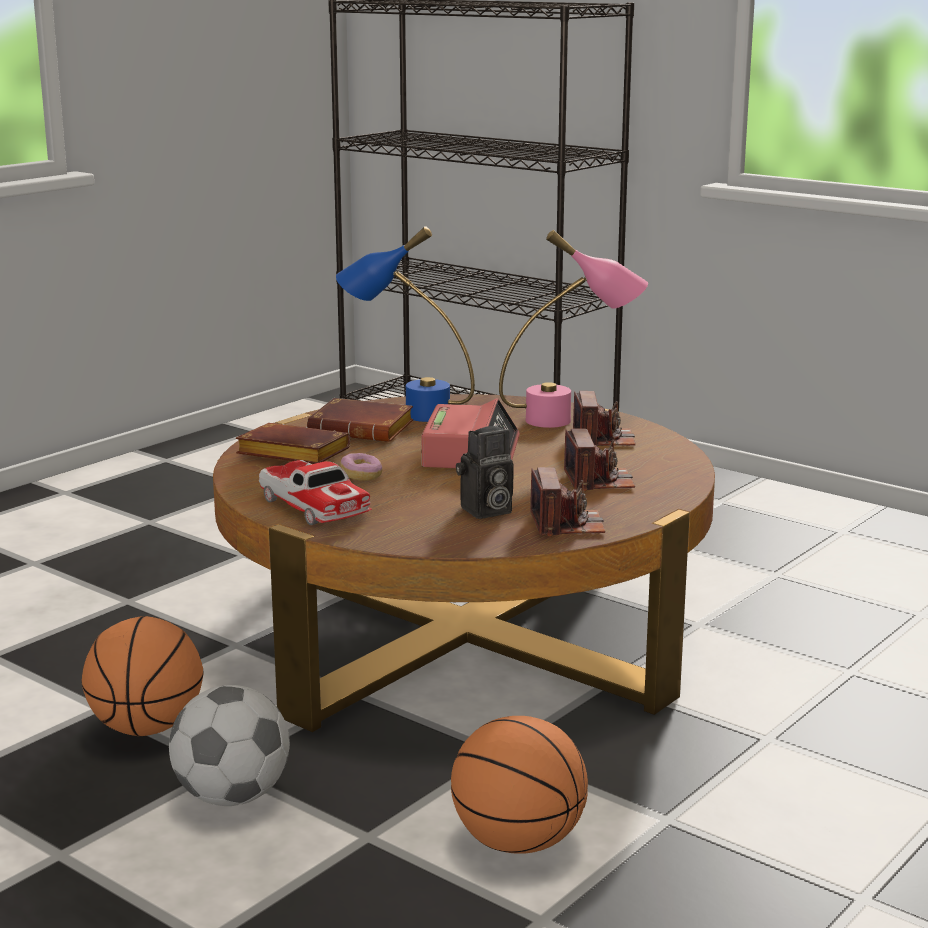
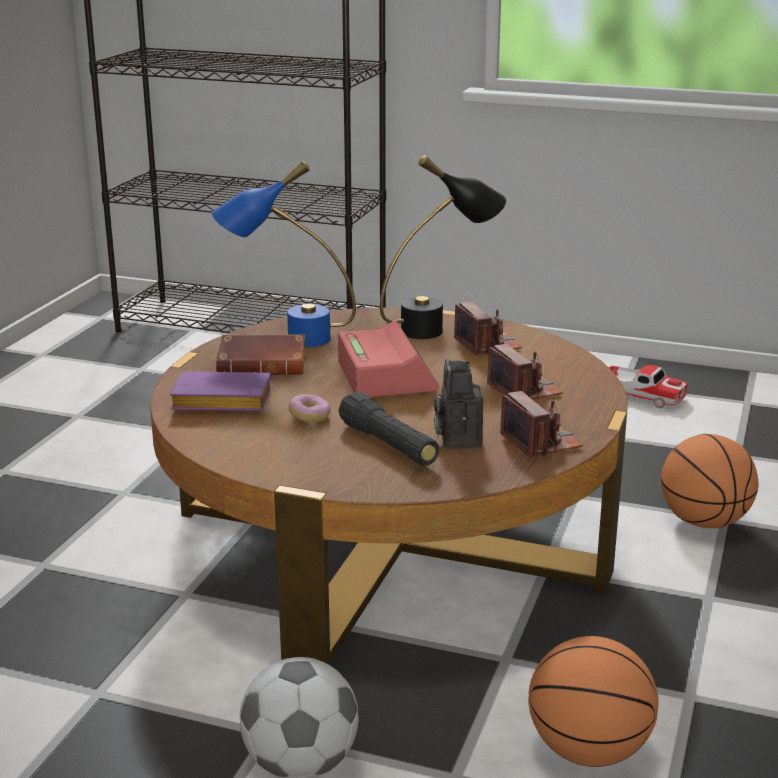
camera: 20 degrees left, 5 degrees up
basketball [82,616,203,736] -> basketball moved to [661,434,758,528]
brown book [236,423,350,464] -> purple book [169,371,271,411]
toy car [259,460,372,525] -> toy car moved to [609,365,688,408]
camera [456,426,514,519] -> camera turned 135 degrees clockwise [434,359,483,449]
pink table lamp [499,230,648,428] -> black table lamp [380,155,506,339]
none -> black flashlight [339,392,439,466]

